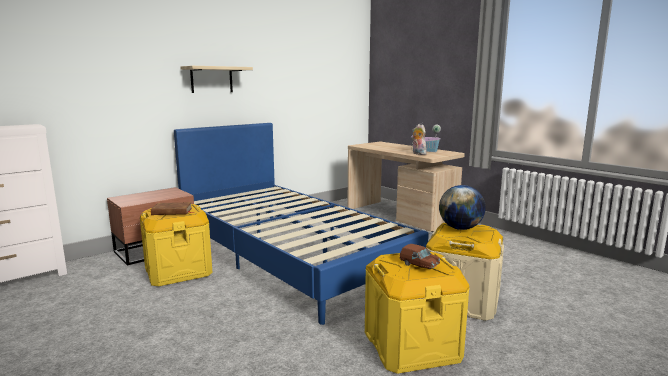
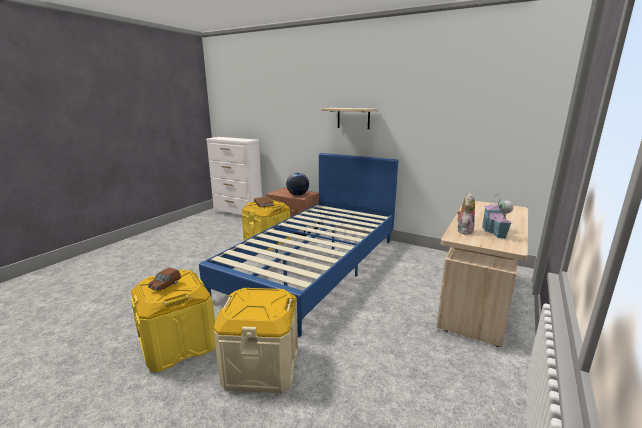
camera: 70 degrees right, 5 degrees up
globe [439,185,485,230] -> globe moved to [286,173,309,196]

